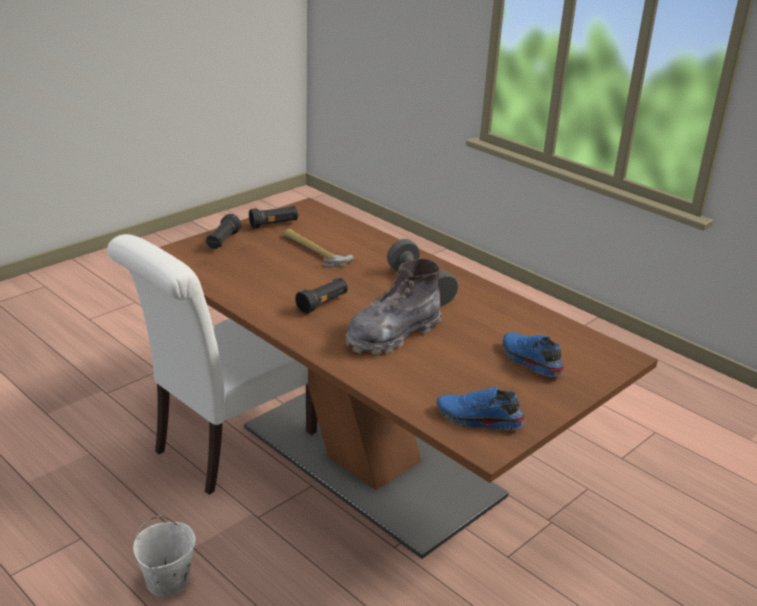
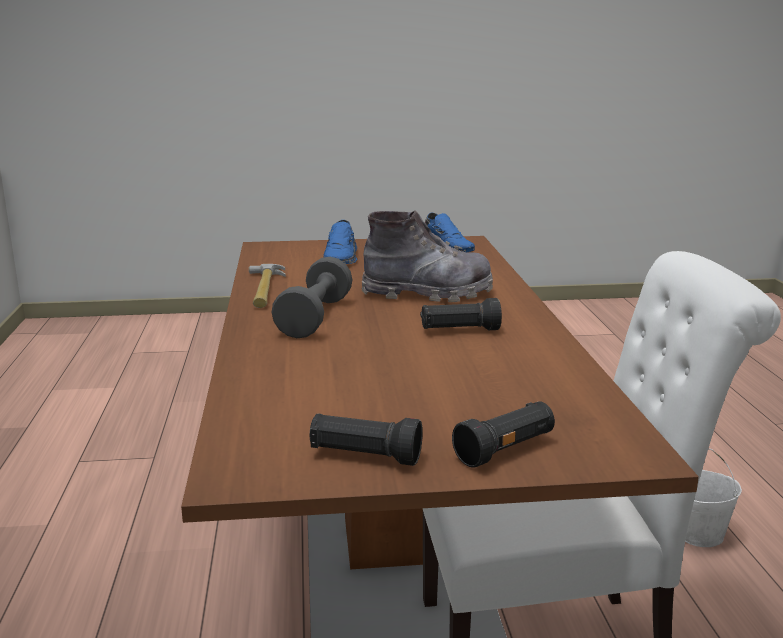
camera: 140 degrees left, 10 degrees down
hammer [284,229,354,267] -> hammer moved to [249,264,286,308]

